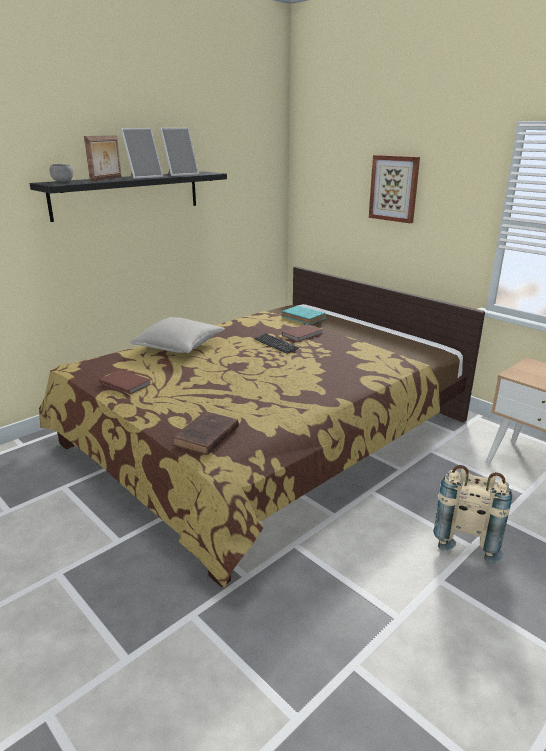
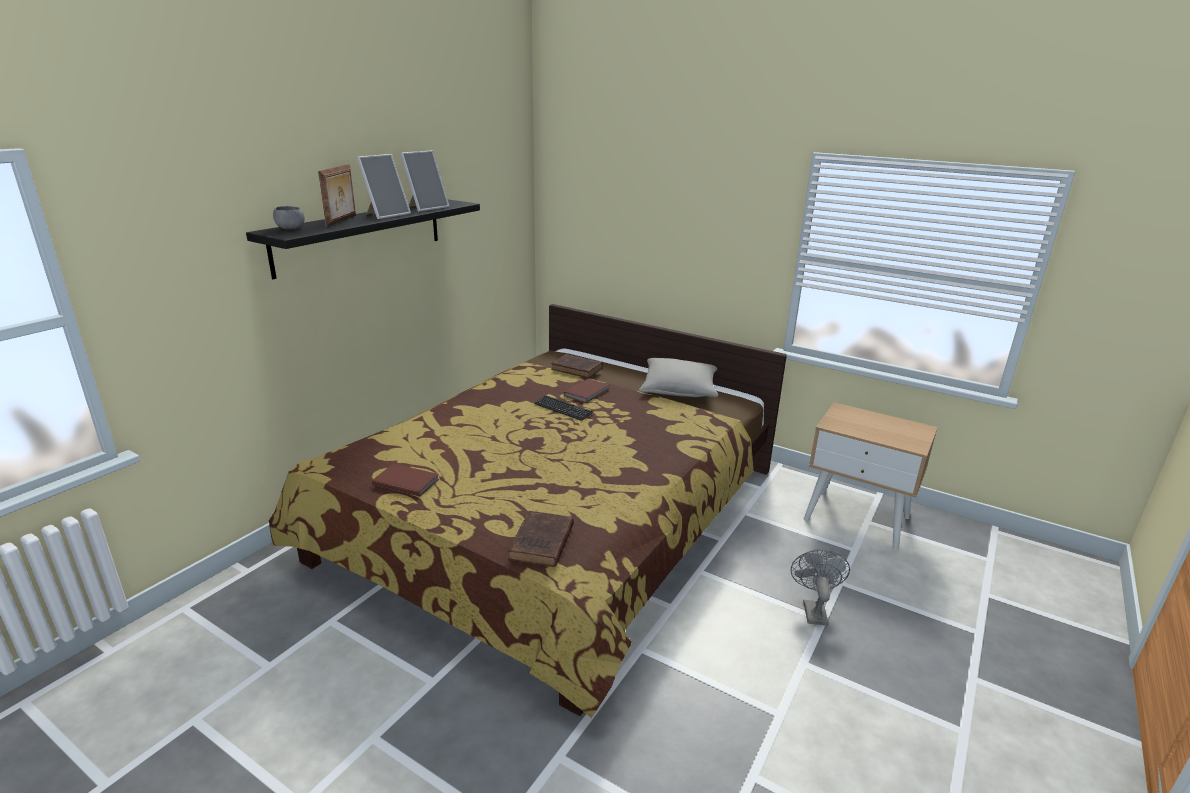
camera: 15 degrees left, 0 degrees up
grey pillow [129,317,225,353] -> grey pillow moved to [639,358,718,397]
turquoise book [282,306,326,325] -> brown book [551,354,603,378]
picture [369,155,420,223] -> none
beige backpack [434,465,512,563] -> grey fan [791,549,850,626]

